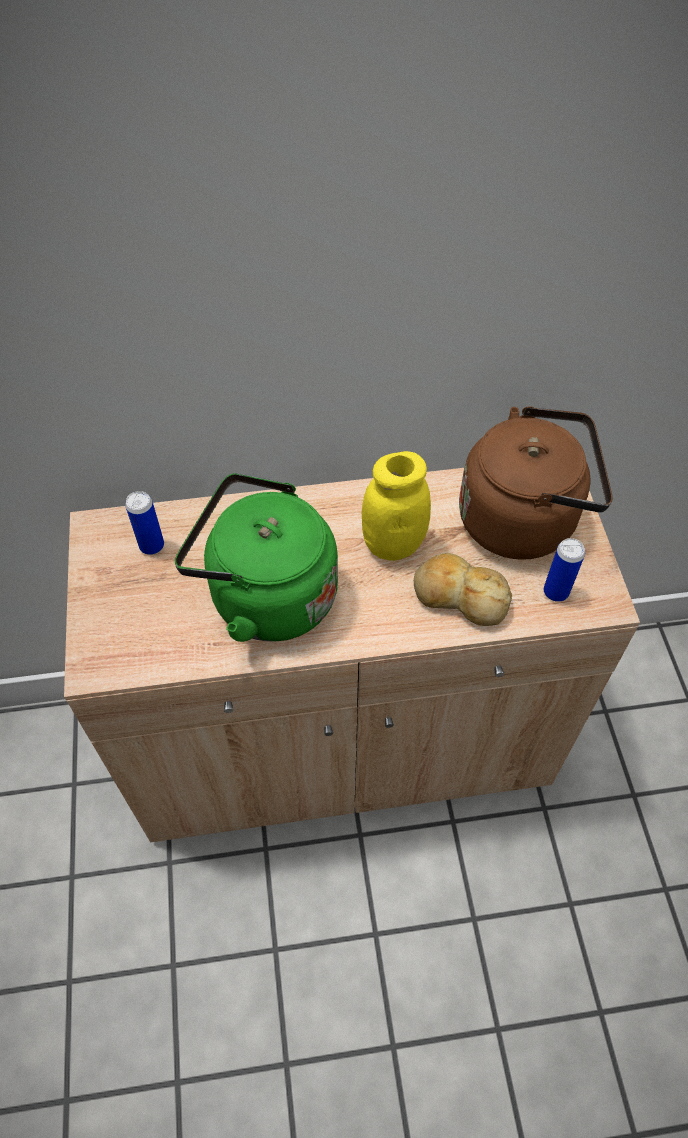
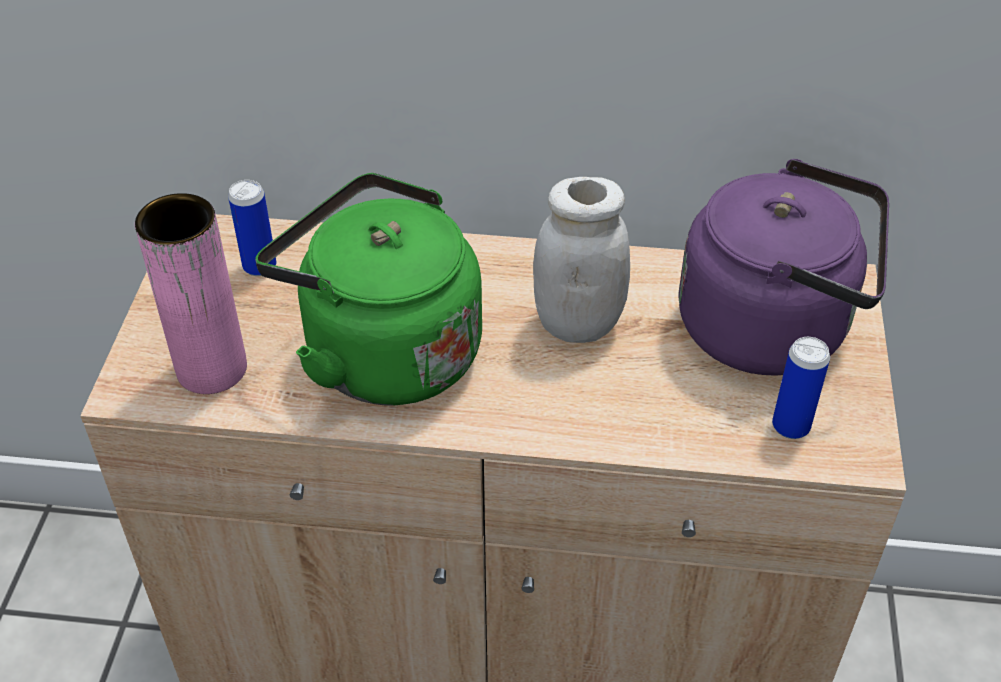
camera: 15 degrees right, 10 degrees down
yellow jar [362,451,431,561] -> white jar [533,177,630,343]
bread [414,553,512,626] -> none
brown kettle [459,406,613,560] -> purple kettle [679,159,889,376]
none -> pink vase [135,193,247,394]

